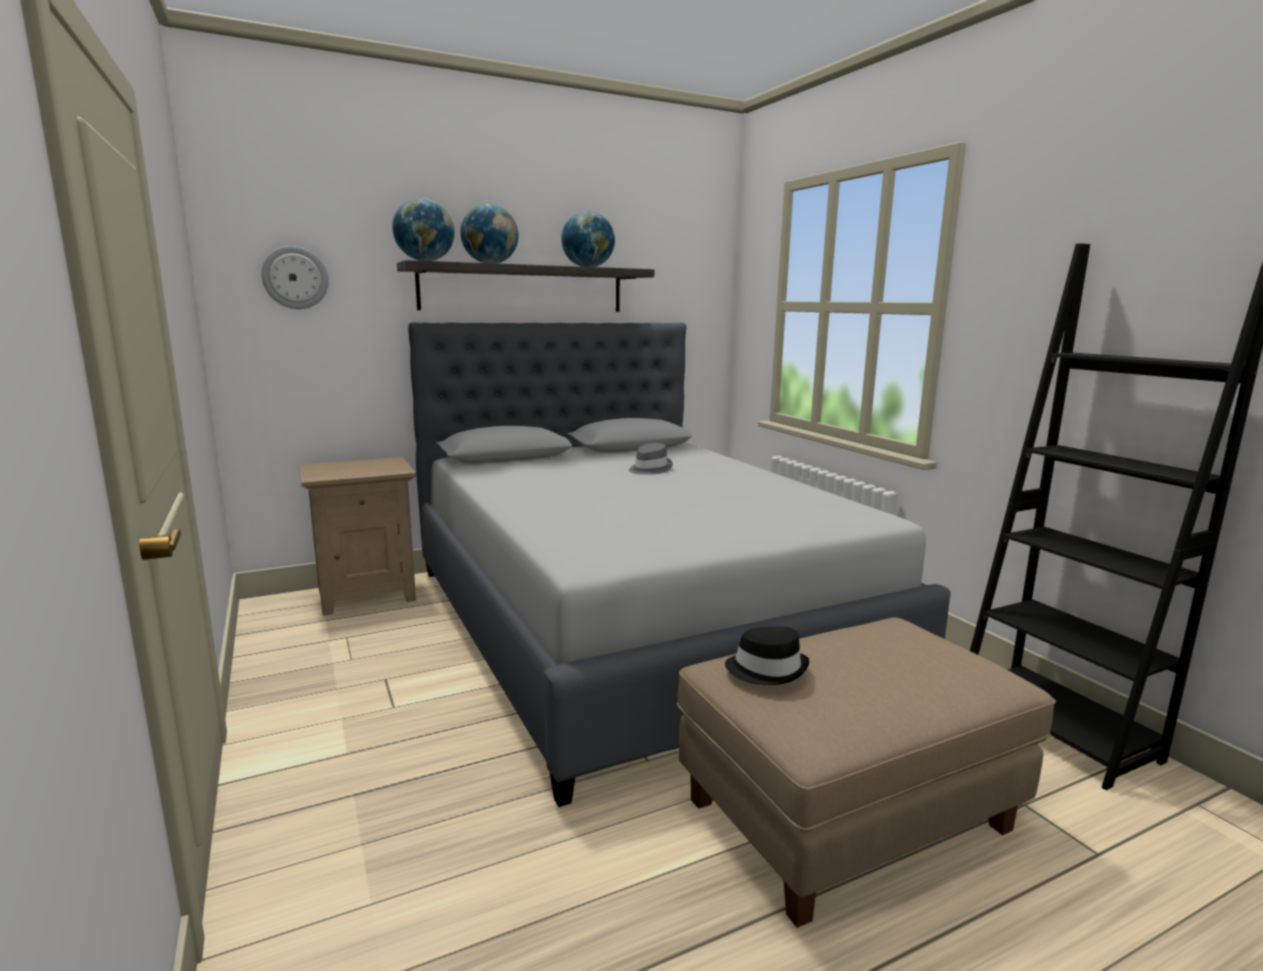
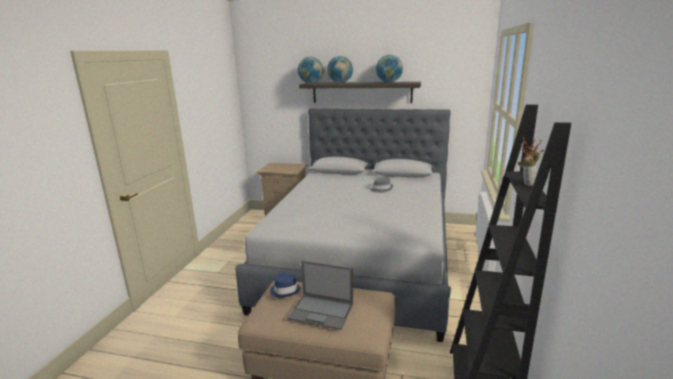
camera: 40 degrees right, 5 degrees up
wall clock [261,246,329,309] -> none
black hat [725,627,810,685] -> blue hat [270,273,301,298]
none -> laptop [287,261,353,330]
none -> potted plant [518,136,544,186]

